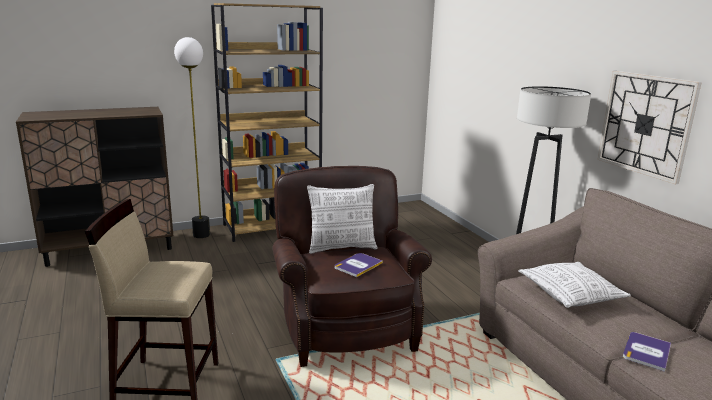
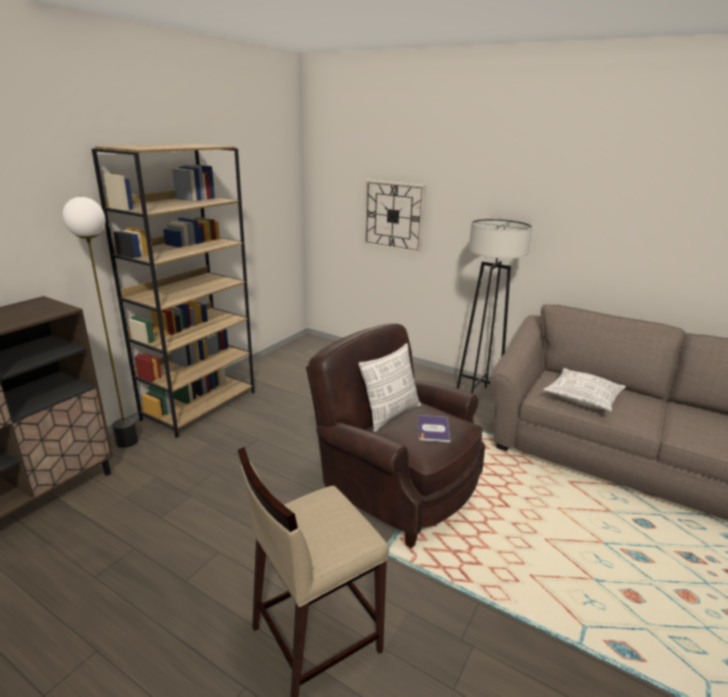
camera: 35 degrees left, 5 degrees up
wall clock [597,71,702,185] -> wall clock moved to [364,179,426,254]
book [623,332,671,372] -> none

